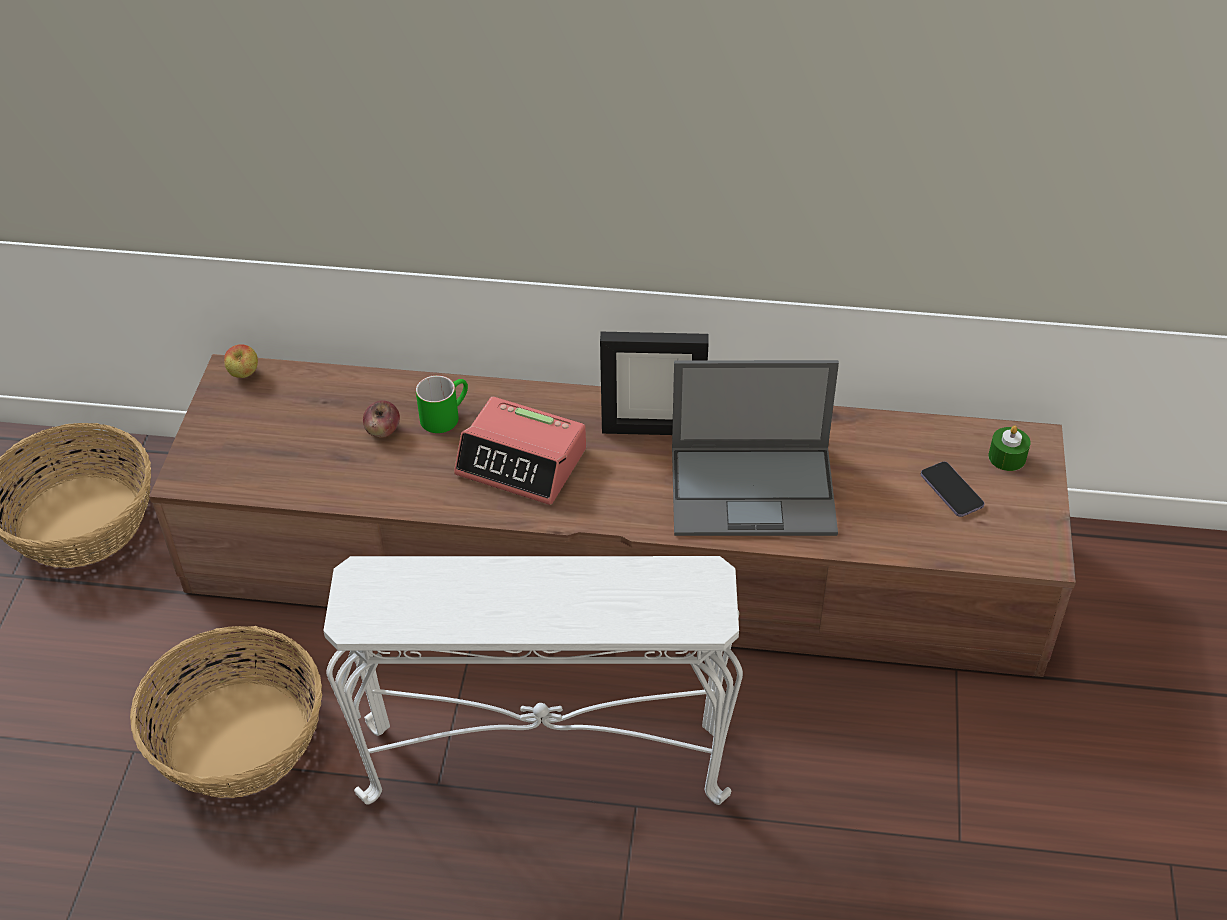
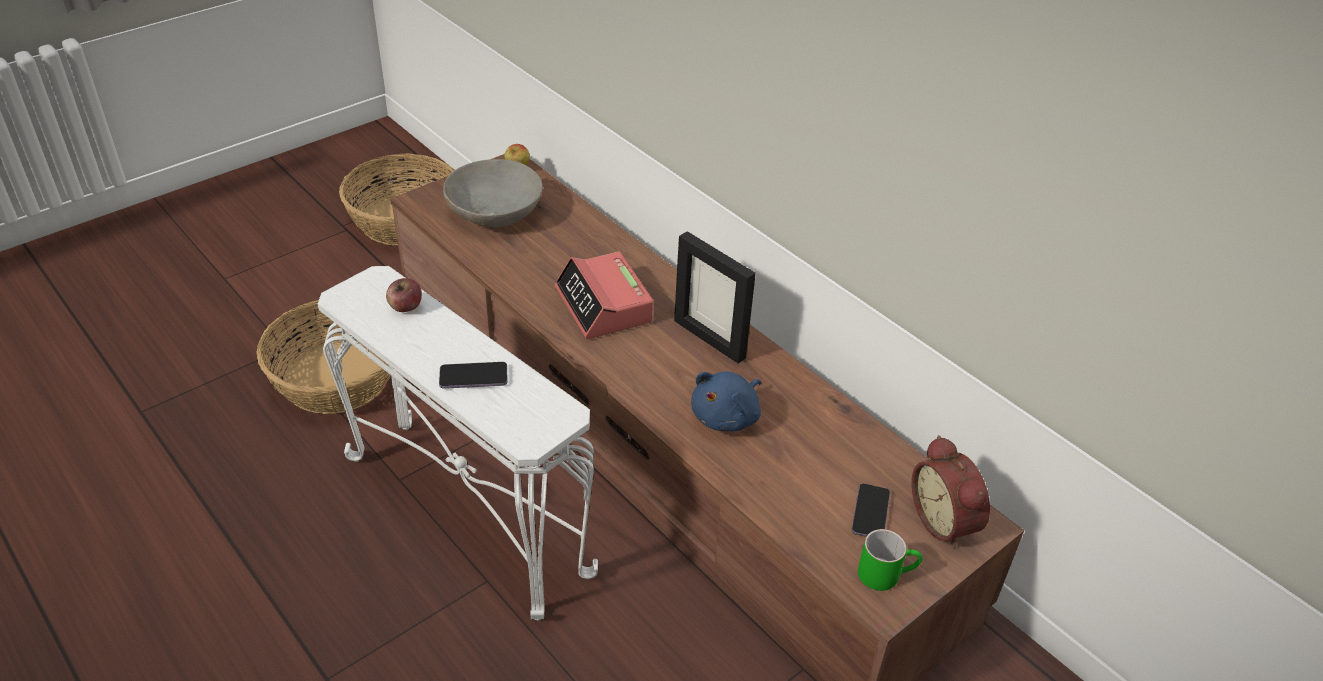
camera: 40 degrees right, 5 degrees down
apple [363,400,400,438] -> apple moved to [386,278,422,312]
green mug [416,375,468,433] -> green mug moved to [858,529,922,591]
laptop [672,360,839,536] -> blue plush toy [691,371,761,431]
green candle [988,426,1030,471] -> alarm clock [911,435,990,549]
none -> phone [439,362,507,389]
none -> grey bowl [443,159,543,227]

